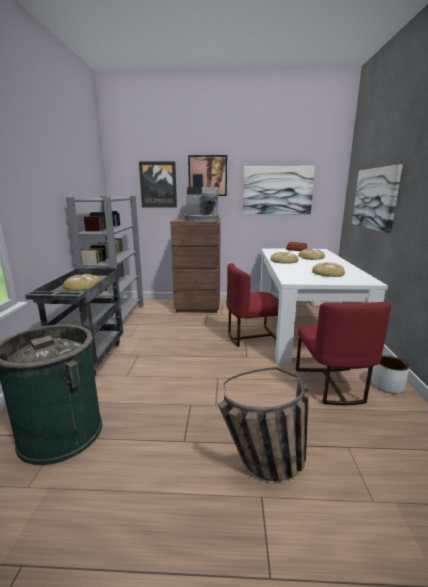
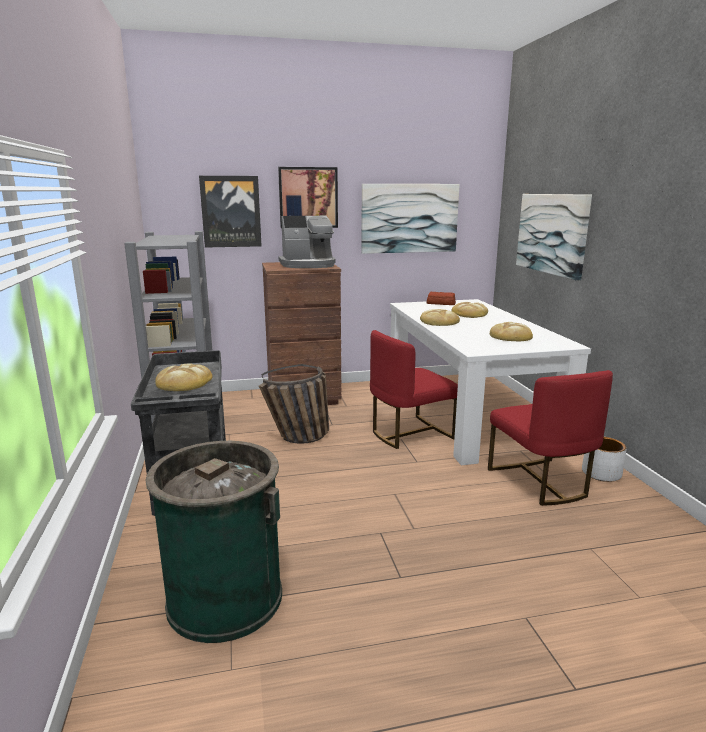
camera: 15 degrees left, 0 degrees up
basket [218,367,309,481] -> basket moved to [259,364,329,444]

